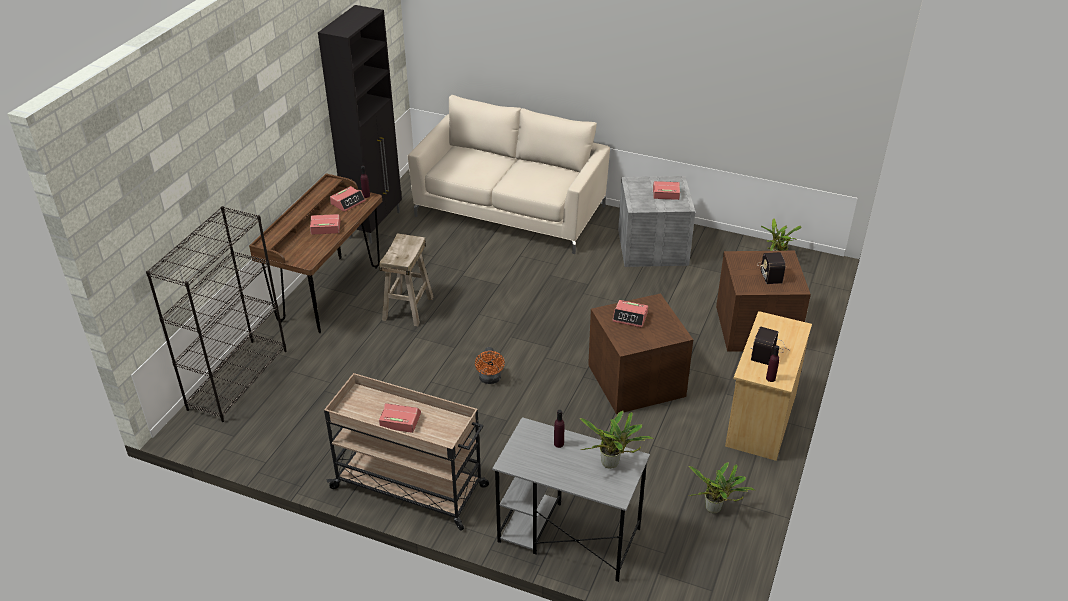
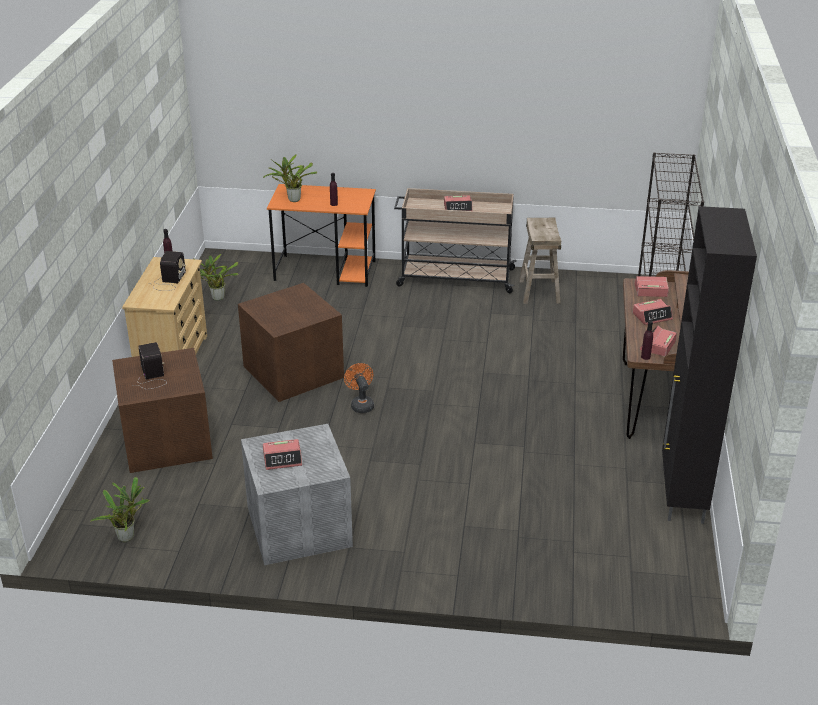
camera: 165 degrees right, 5 degrees down
beige stool [379,233,433,326] -> beige stool moved to [519,218,561,304]
beige sofa [408,95,610,254] -> none
orange fan [475,347,505,384] -> orange fan moved to [344,363,374,413]
grey desk [492,417,650,582] -> orange desk [267,184,376,287]
alarm clock [612,300,648,328] -> alarm clock moved to [635,276,669,297]

